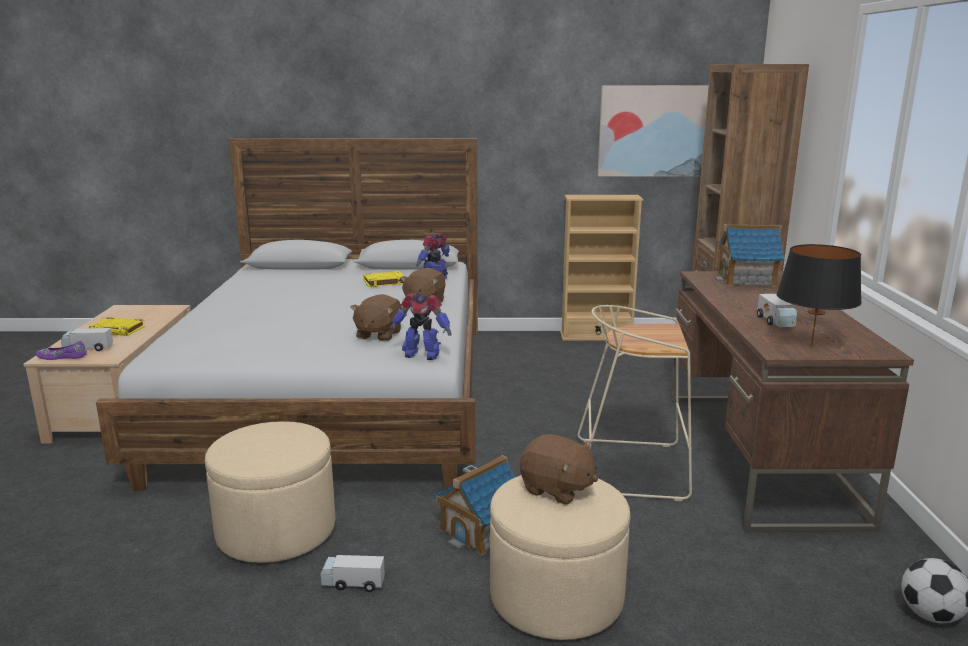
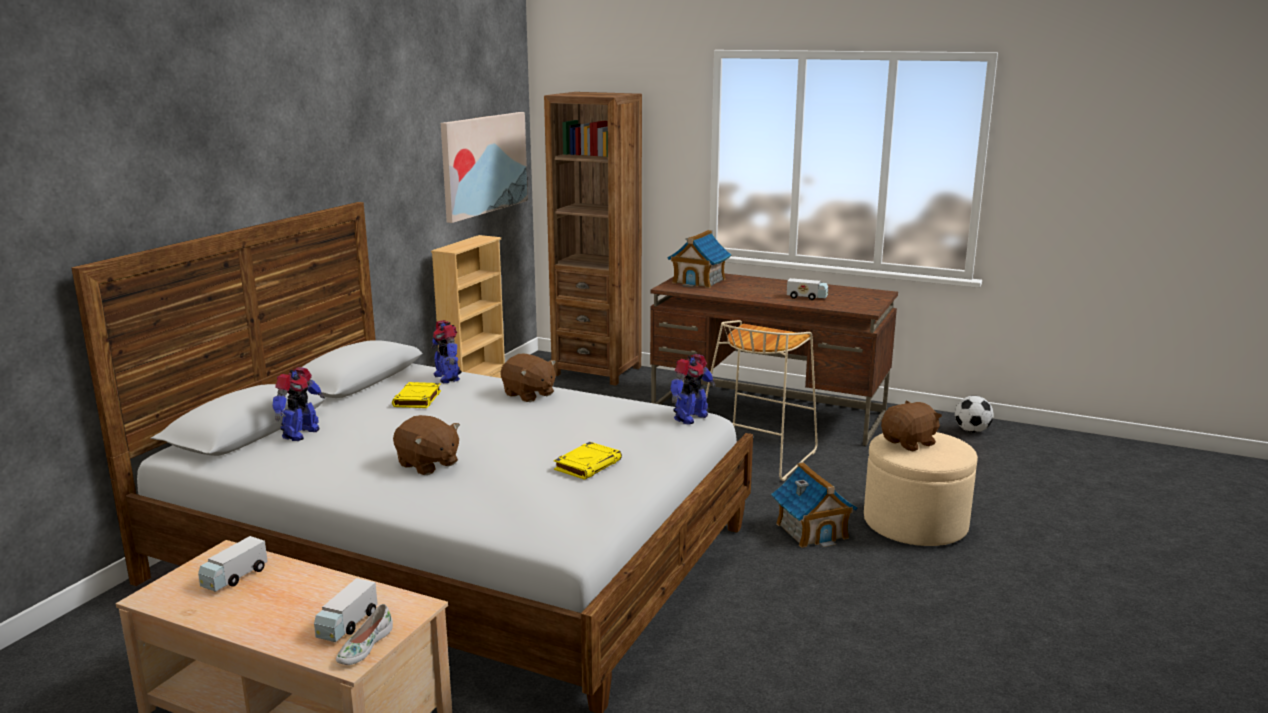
camera: 65 degrees left, 0 degrees up
purple shoe [36,341,87,360] -> white shoe [336,604,393,665]
yellow book [89,317,145,336] -> yellow book moved to [554,442,622,480]
beige ottoman [205,421,335,563] -> none
toy truck [321,555,385,592] -> toy truck moved to [198,536,268,592]
brown plush toy [350,294,402,341] -> brown plush toy moved to [393,415,460,475]
black table lamp [777,244,862,347] -> none
none -> toy robot [273,367,325,441]

